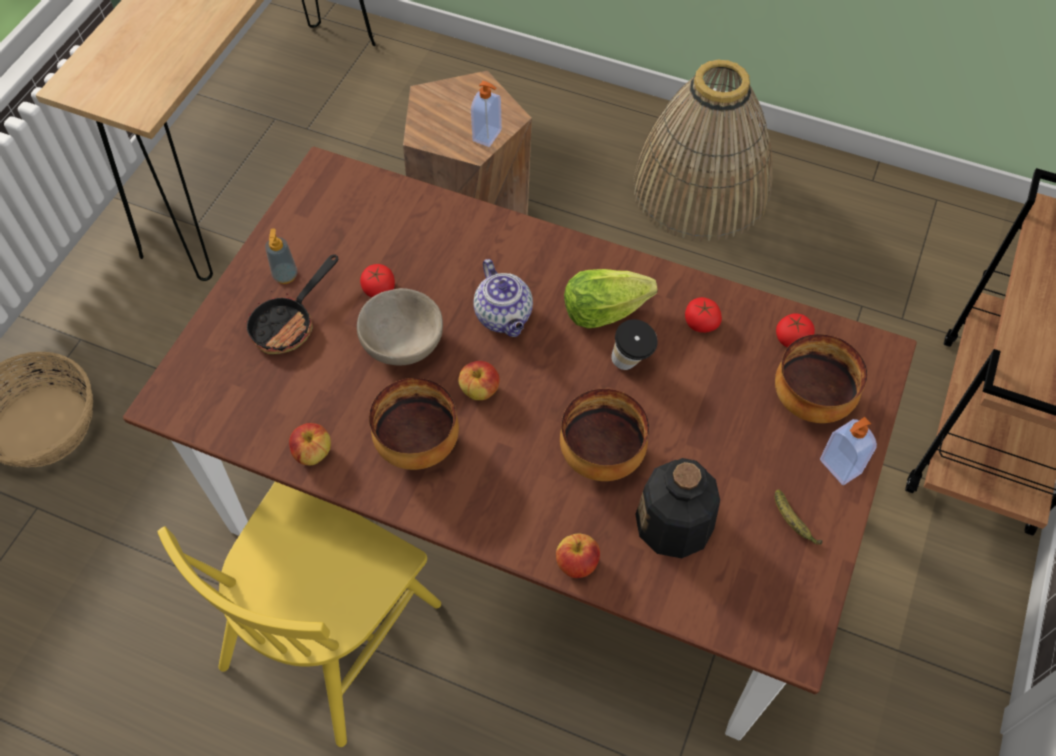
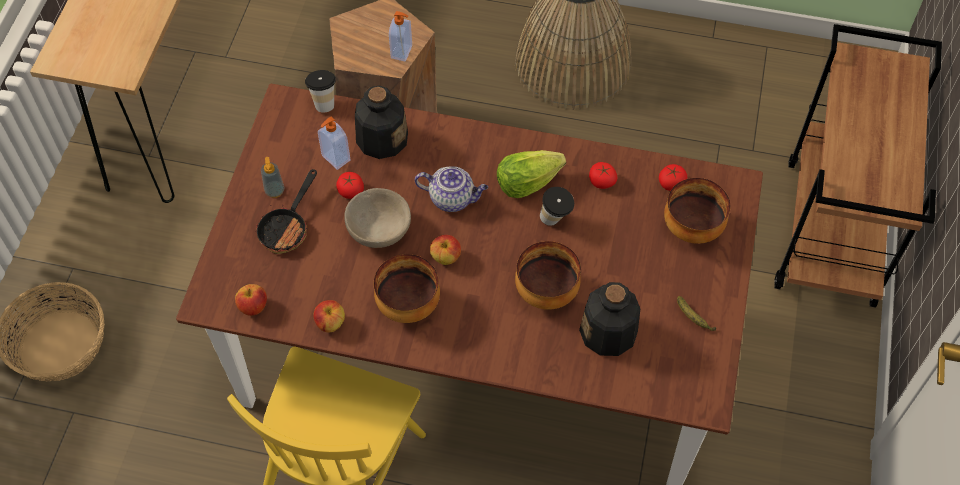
camera: 10 degrees left, 0 degrees up
teapot [474,259,533,337] -> teapot turned 45 degrees counterclockwise [415,166,488,212]
apple [556,534,600,578] -> apple moved to [235,284,267,316]
soap dispenser [820,417,877,485] -> soap dispenser moved to [318,117,351,170]
none -> cup [305,70,336,112]
none -> bottle [355,85,408,159]

